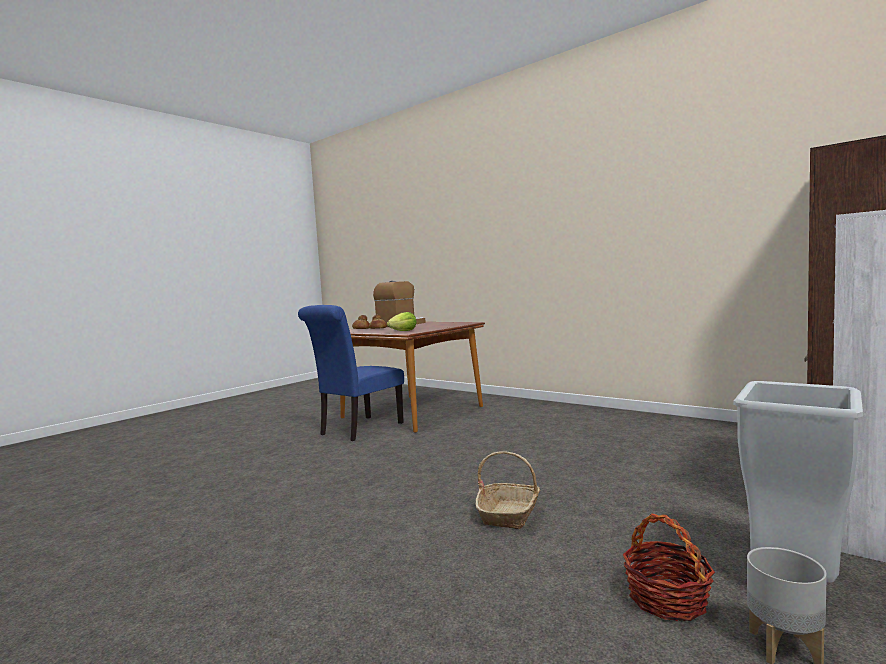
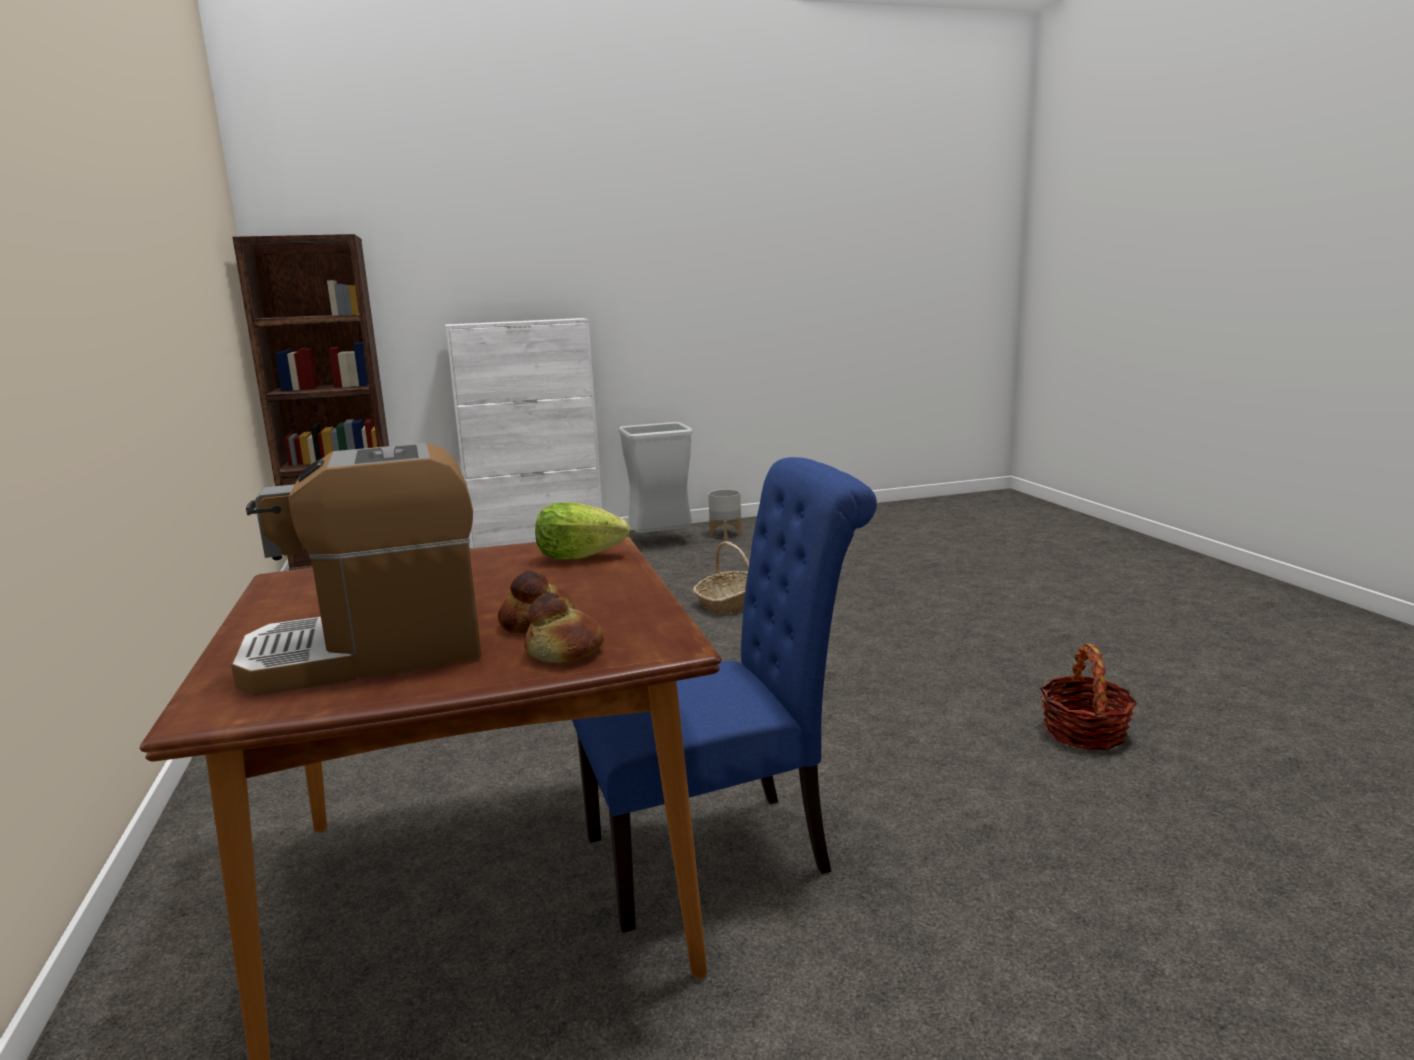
camera: 145 degrees left, 10 degrees up
basket [623,513,715,621] -> basket moved to [1040,643,1137,750]

